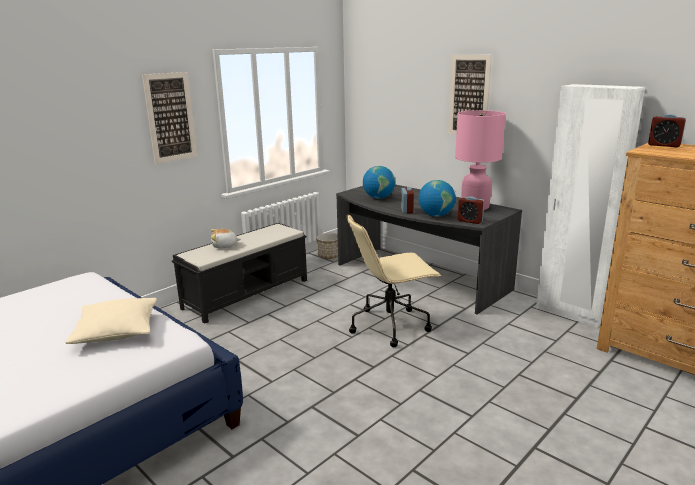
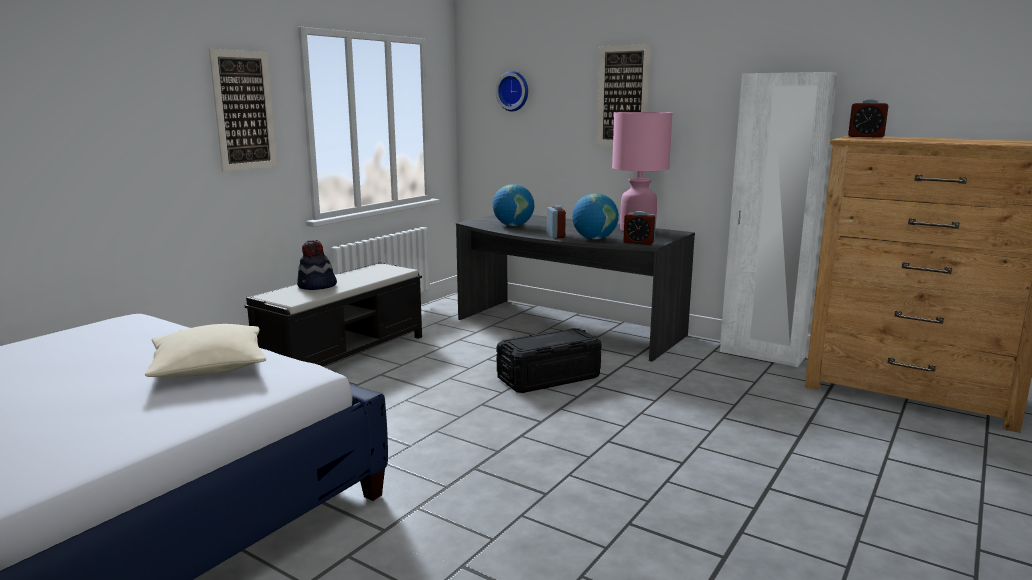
camera: 10 degrees left, 5 degrees down
plush toy [211,229,241,249] -> hat [297,240,337,290]
planter [316,233,338,259] -> none
beige office chair [346,214,441,347] -> black storage box [497,328,602,393]
none -> wall clock [496,71,528,111]

